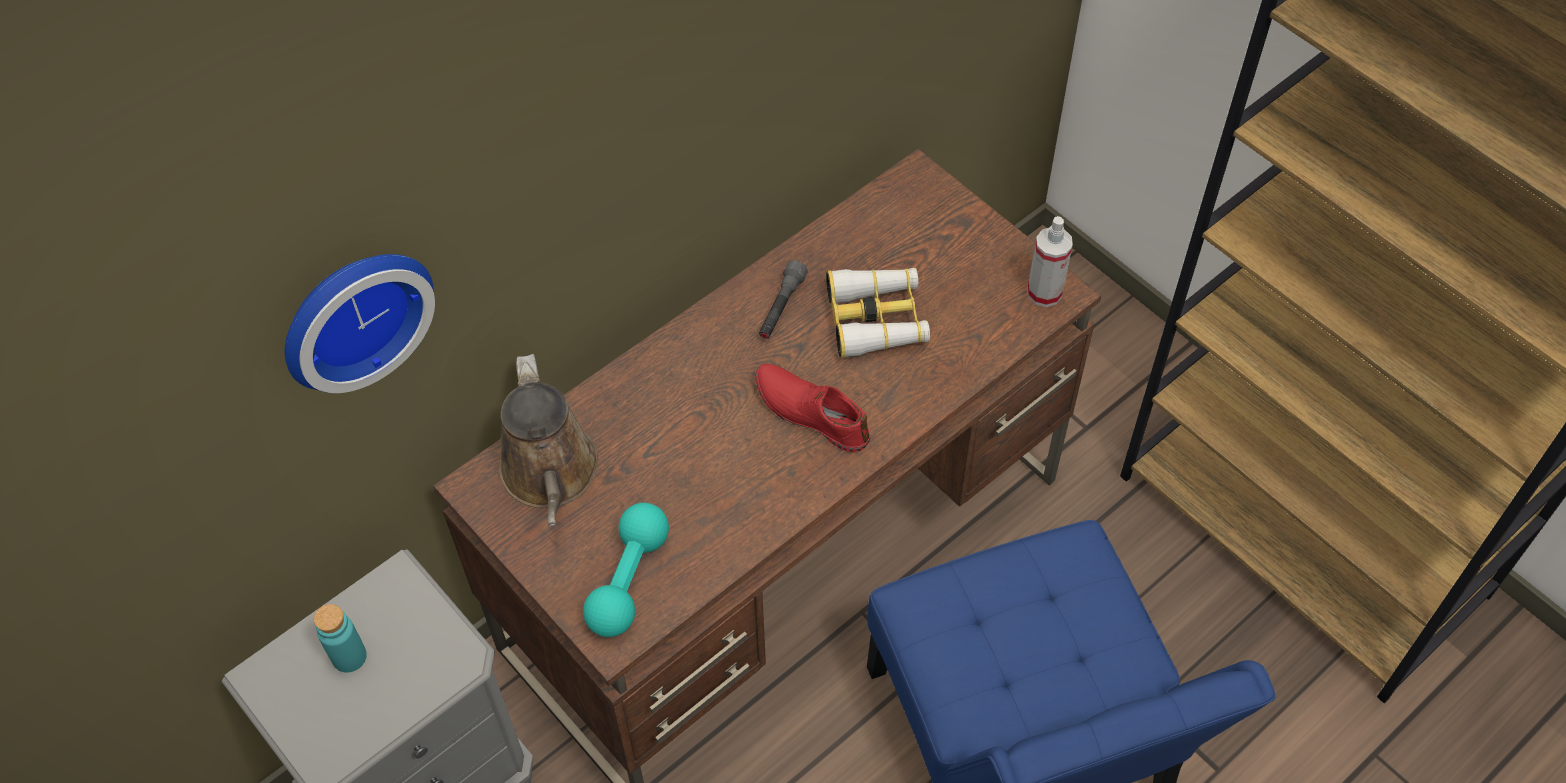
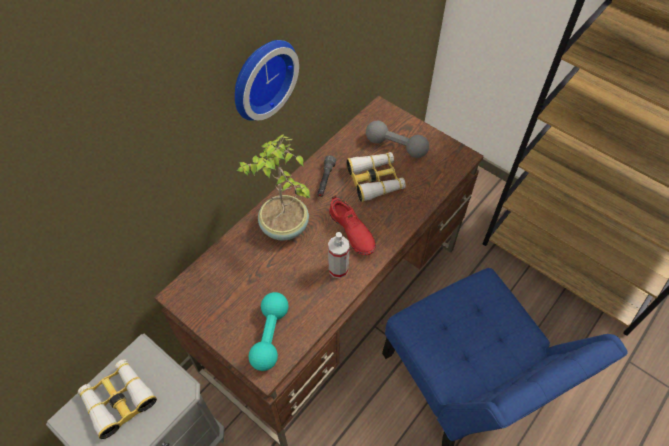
camera: 10 degrees left, 0 degrees up
wall clock [285,254,435,393] -> wall clock moved to [235,40,299,121]
turquoise bottle [314,604,367,673] -> binoculars [78,359,157,439]
brown watering can [499,354,598,527] -> none
red shoe [755,364,870,452] -> red shoe turned 150 degrees counterclockwise [329,195,376,255]
spray bottle [1027,216,1073,307] -> spray bottle moved to [328,232,350,278]
none -> potted plant [236,135,310,241]
none -> grey dumbbell [366,121,429,158]

